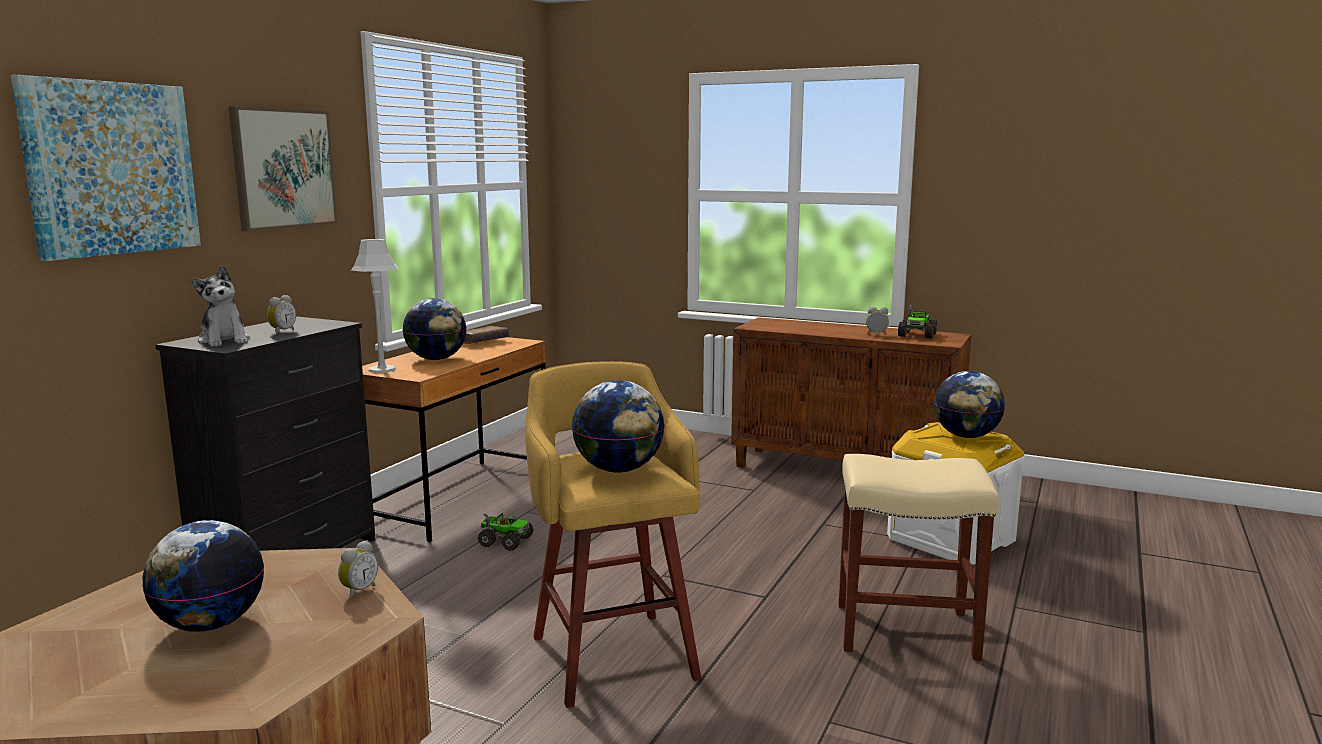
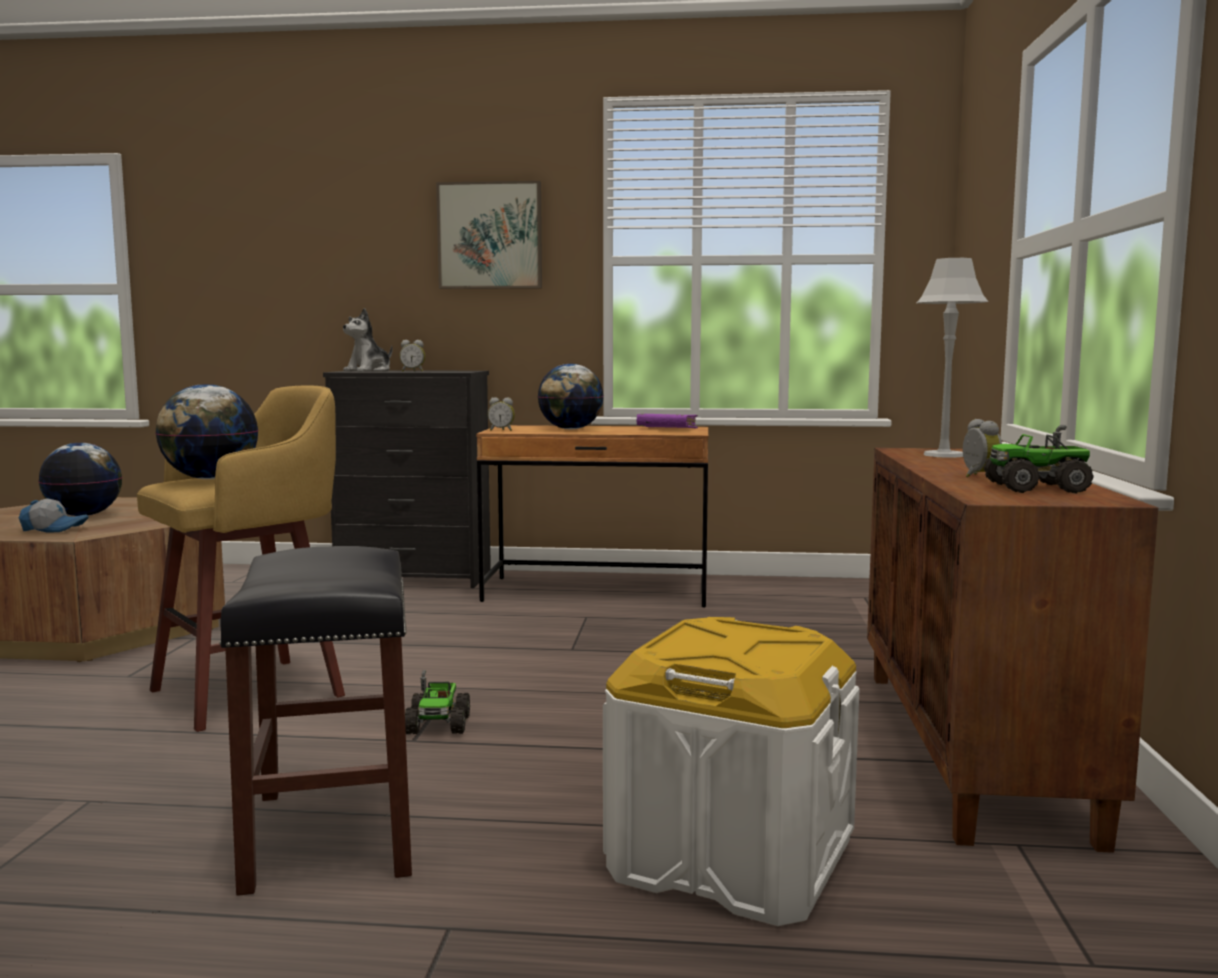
camera: 70 degrees right, 5 degrees down
picture [11,75,201,261] -> none
alarm clock [338,540,378,599] -> alarm clock moved to [488,397,515,431]
grey table lamp [351,239,398,373] -> grey table lamp moved to [917,258,988,458]
brown book [463,326,509,344] -> purple book [637,414,698,429]
toy truck [478,513,534,551] -> toy truck moved to [405,670,470,734]
beige stool [838,454,999,661] -> black stool [219,546,412,896]
globe [934,371,1005,438] -> none
none -> cap [19,498,89,533]

